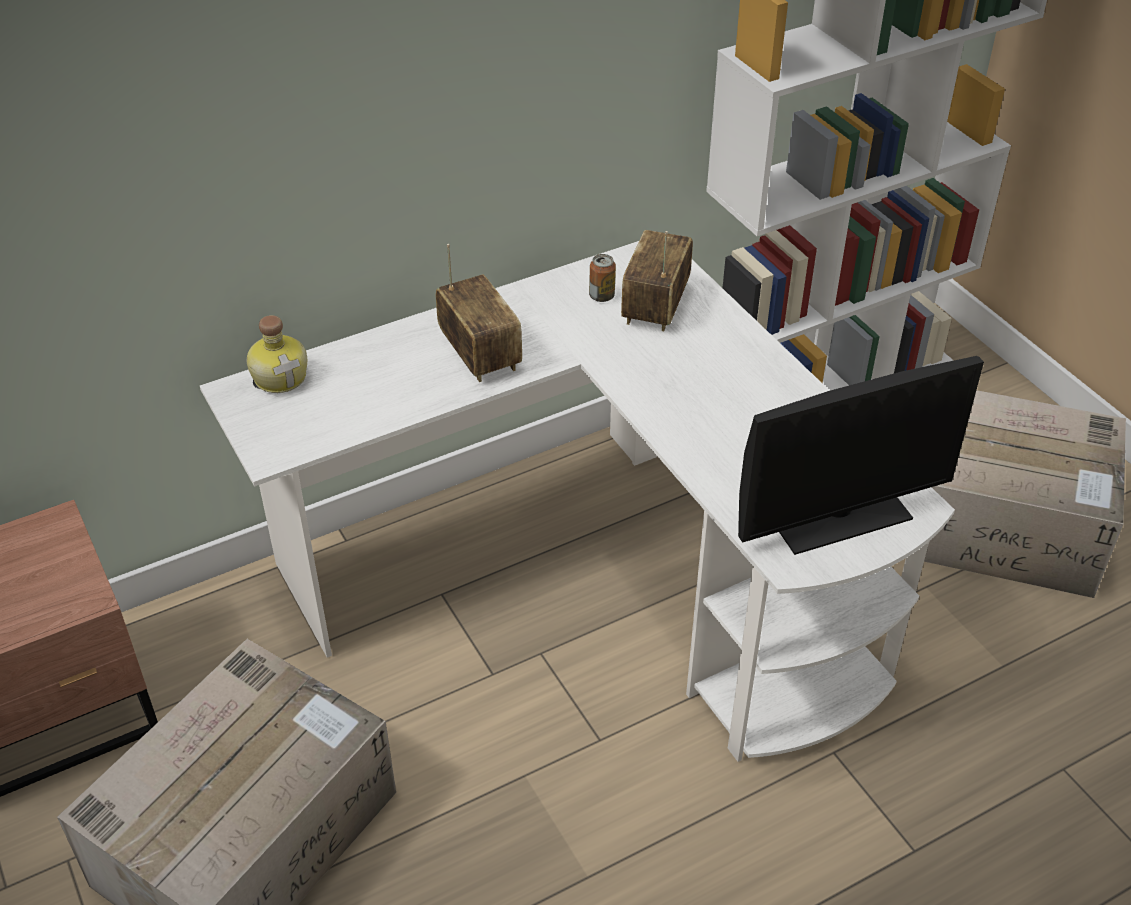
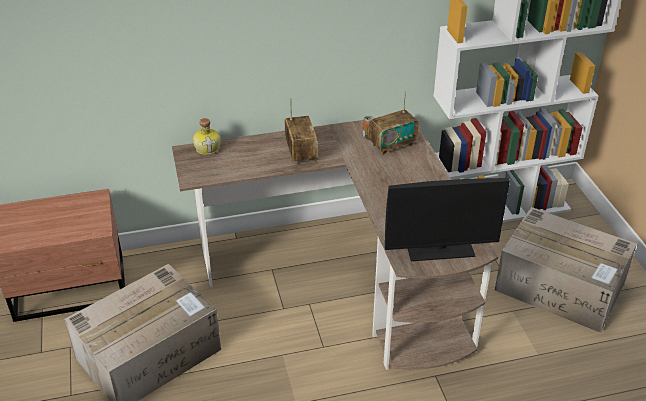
camera: 15 degrees right, 5 degrees down
white desk [200,241,955,762] -> brown desk [172,113,498,370]
radio [621,230,693,331] -> radio turned 150 degrees counterclockwise [368,90,419,155]

